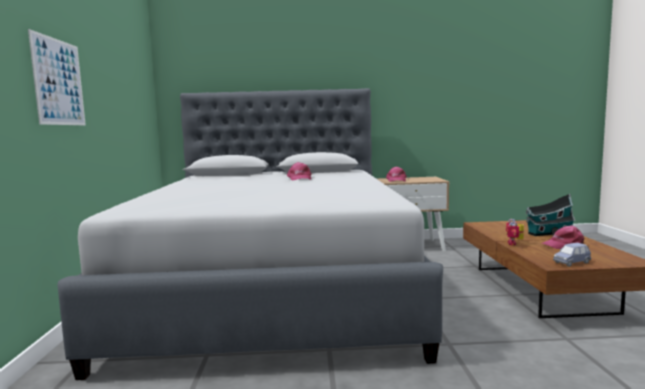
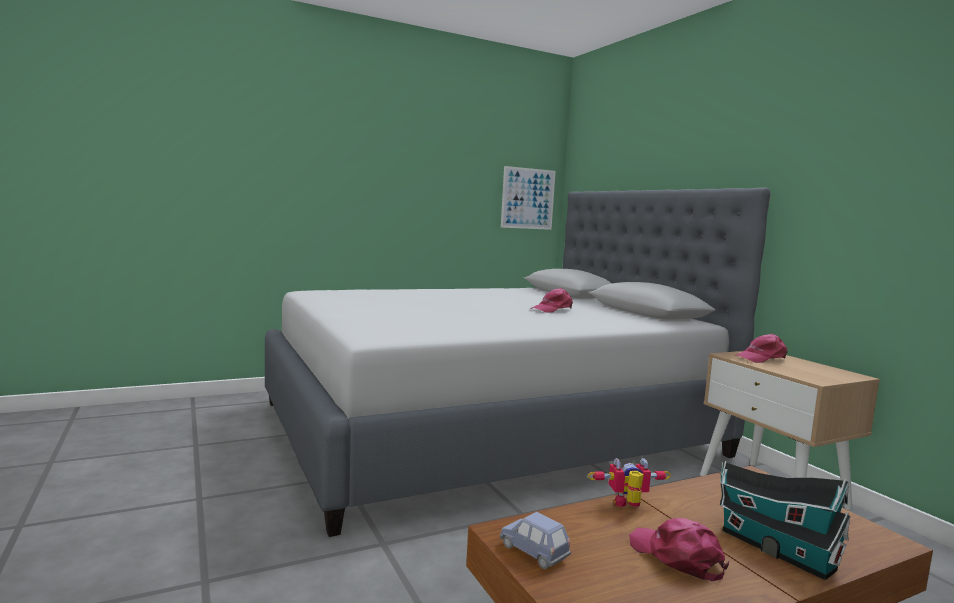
camera: 65 degrees right, 0 degrees up
picture [28,29,86,125] -> picture moved to [501,166,556,230]

